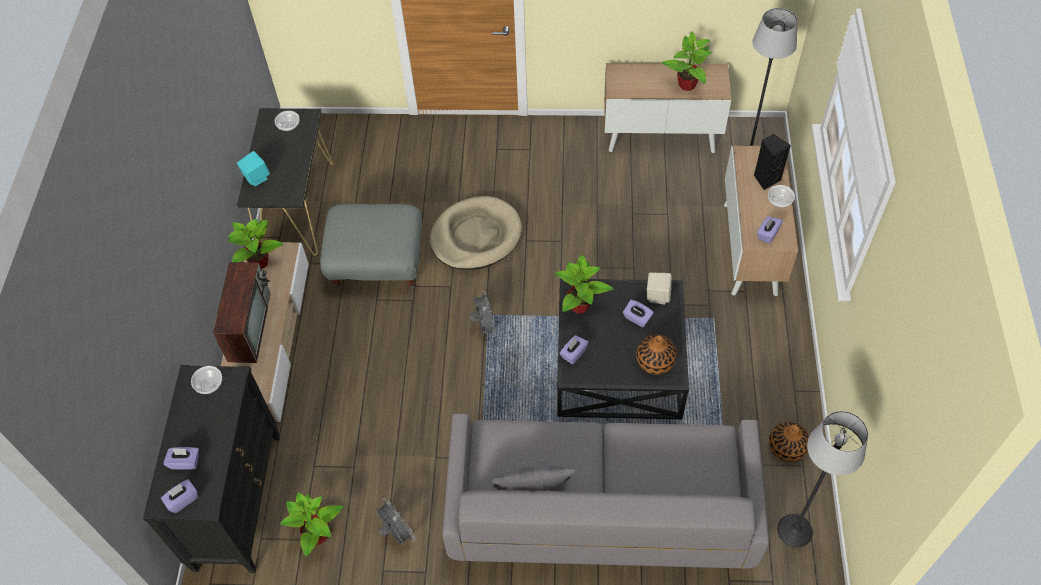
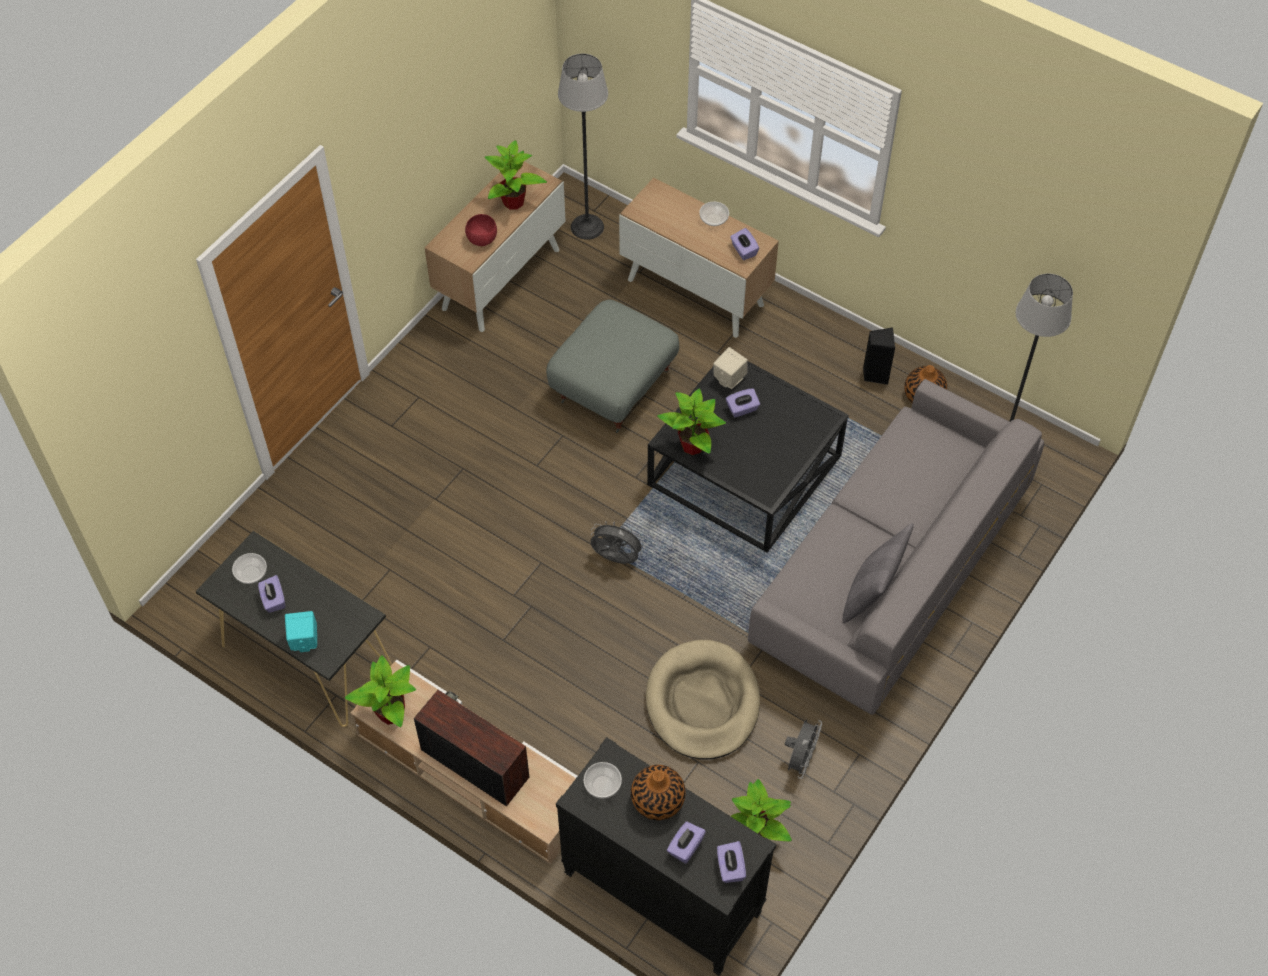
camera: 60 degrees left, 0 degrees up
grey ottoman [320,204,422,288] -> grey ottoman moved to [546,300,679,433]
grey fan [376,498,416,546] -> grey fan turned 120 degrees clockwise [785,719,822,779]
beige dog bed [430,196,522,270] -> beige dog bed moved to [646,640,760,760]
purple tissue box [559,335,589,364] -> purple tissue box moved to [258,575,285,613]
vase [636,334,677,375] -> vase moved to [631,765,686,820]
black speaker [754,134,791,190] -> black speaker moved to [863,327,895,385]
none -> red bowl [465,214,497,246]

